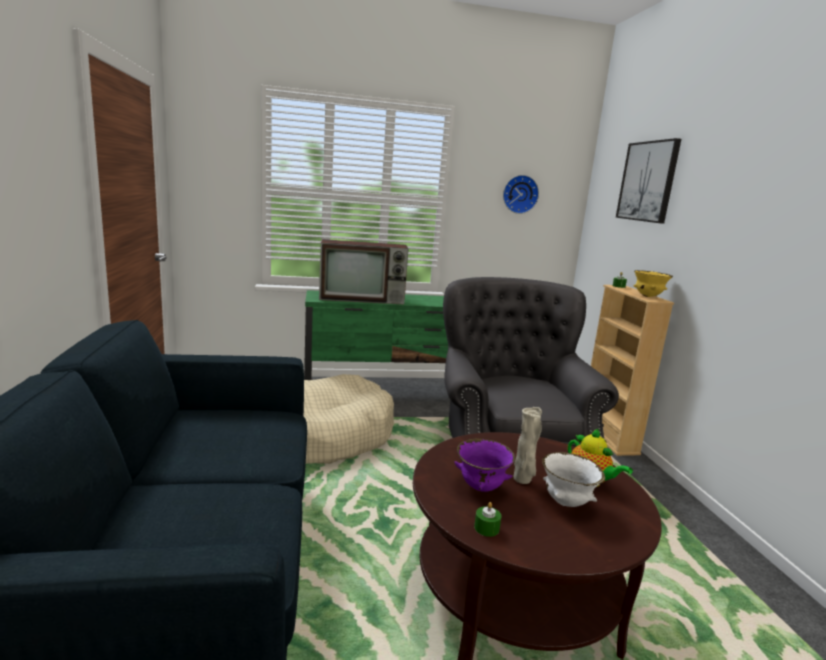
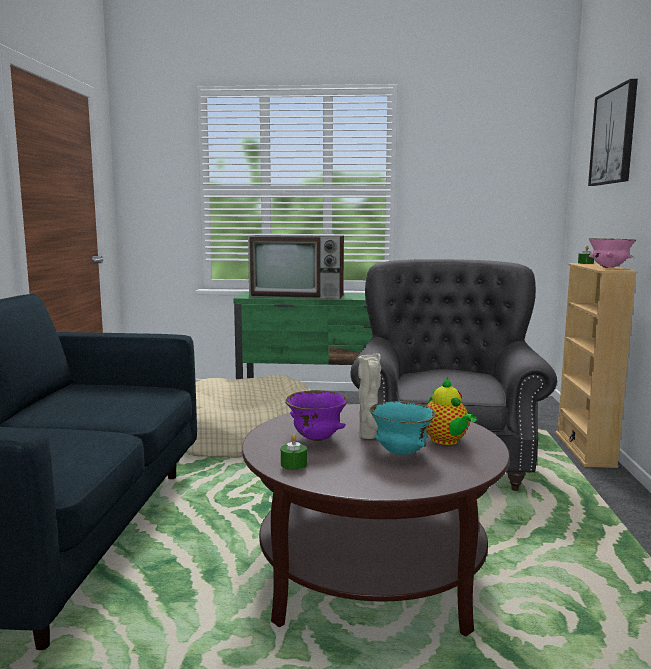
camera: 15 degrees right, 5 degrees down
wall clock [503,175,539,214] -> none
white bowl [542,452,605,507] -> turquoise bowl [370,401,435,455]
yellow bowl [634,270,673,297] -> pink bowl [589,238,636,268]

